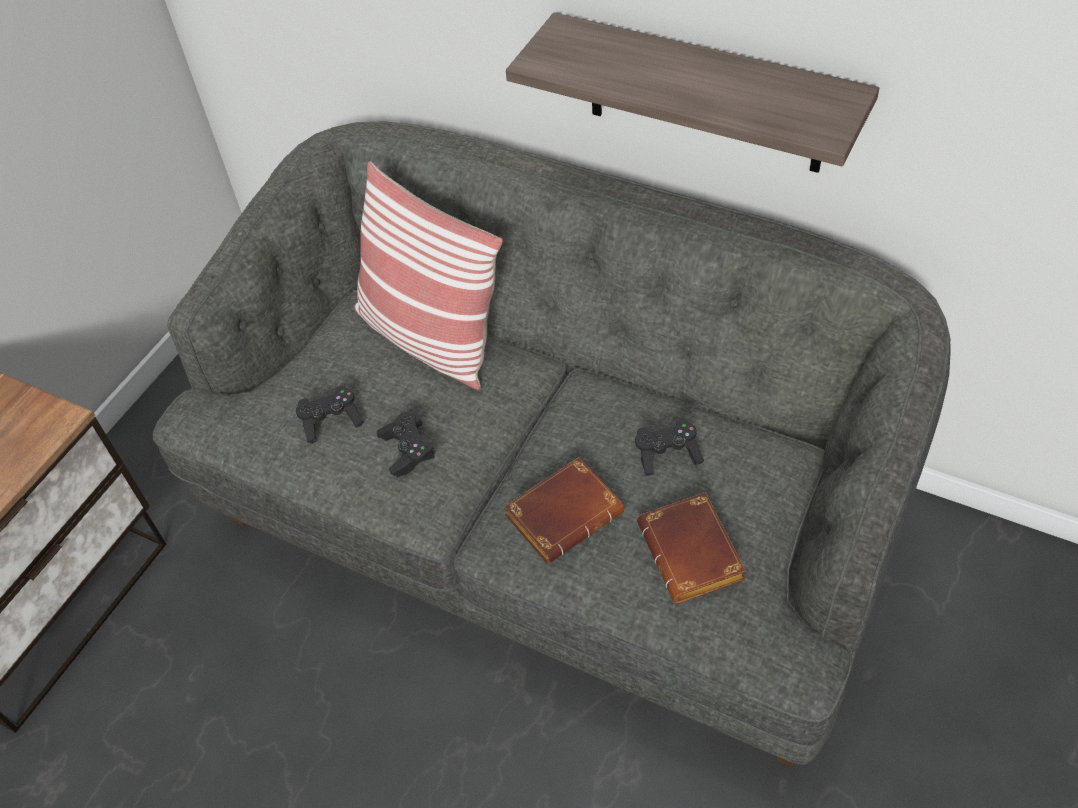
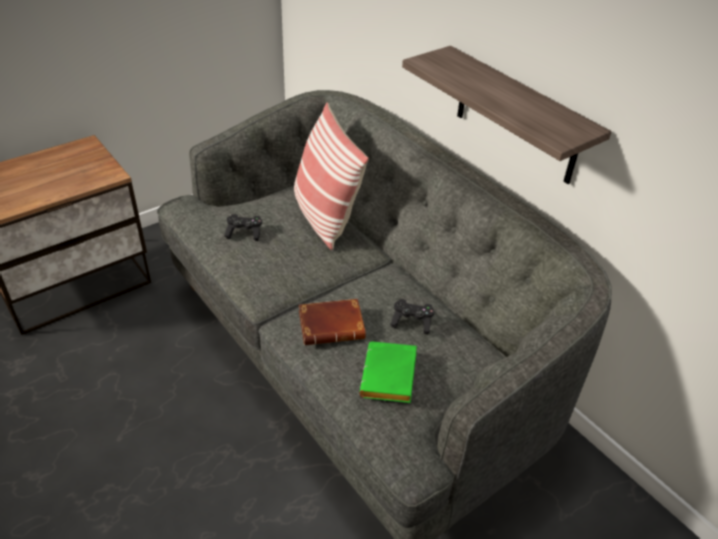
camera: 20 degrees right, 10 degrees down
black game controller [377,412,435,477] -> none
brown book [637,492,746,604] -> green book [359,342,417,403]

